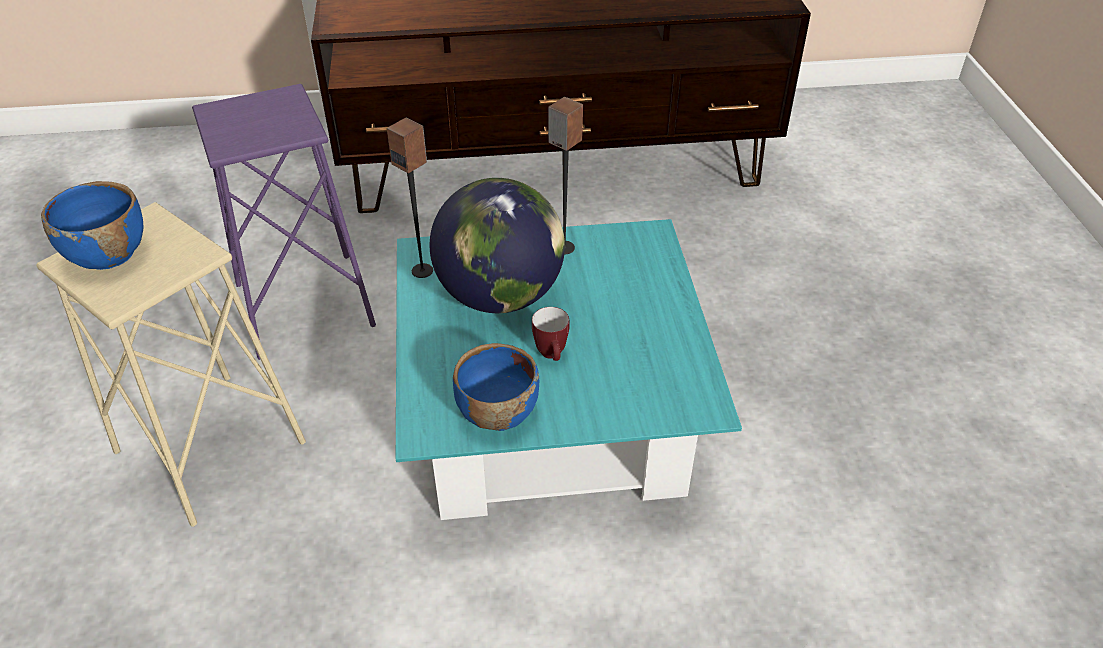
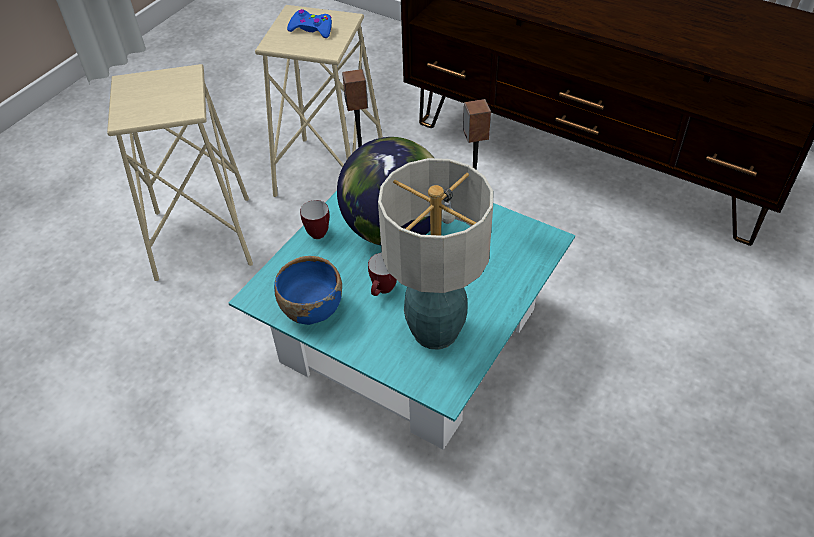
camera: 40 degrees right, 5 degrees up
blue bowl [41,181,143,270] -> none
purple stool [192,84,376,360] -> beige stool [255,5,383,197]
none -> blue game controller [287,9,332,38]
none -> mug [300,200,329,239]
none -> table lamp [378,158,494,350]

